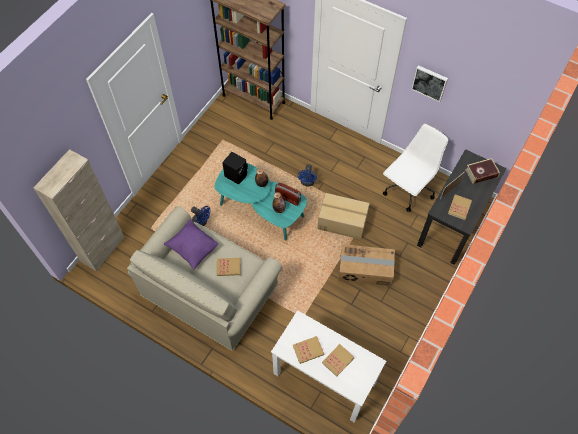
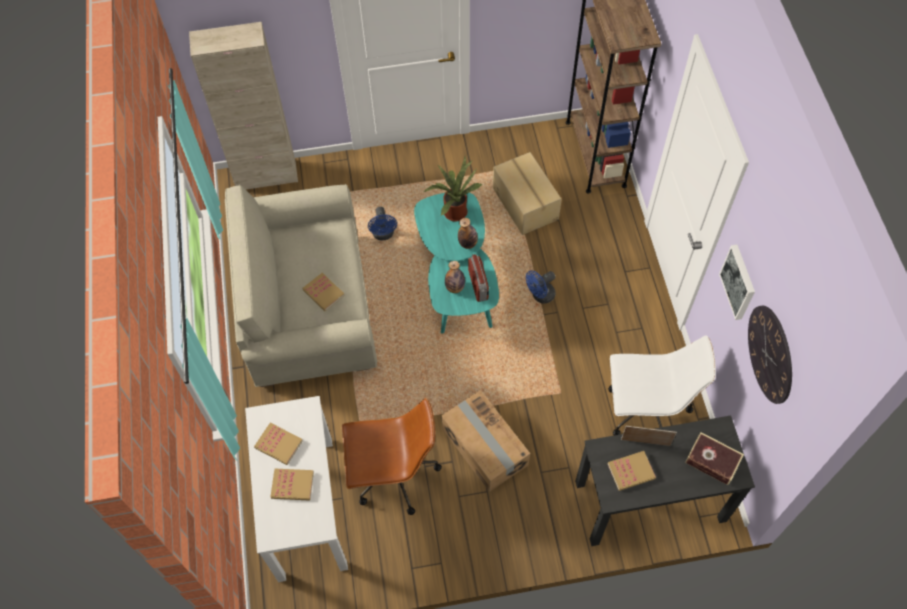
camera: 50 degrees right, 0 degrees up
purple pillow [164,220,219,269] -> none
black speaker [222,152,248,185] -> potted plant [424,157,482,221]
cardboard box [317,193,370,240] -> cardboard box moved to [493,152,562,235]
none -> brown office chair [342,398,442,515]
none -> wall clock [748,306,792,404]

